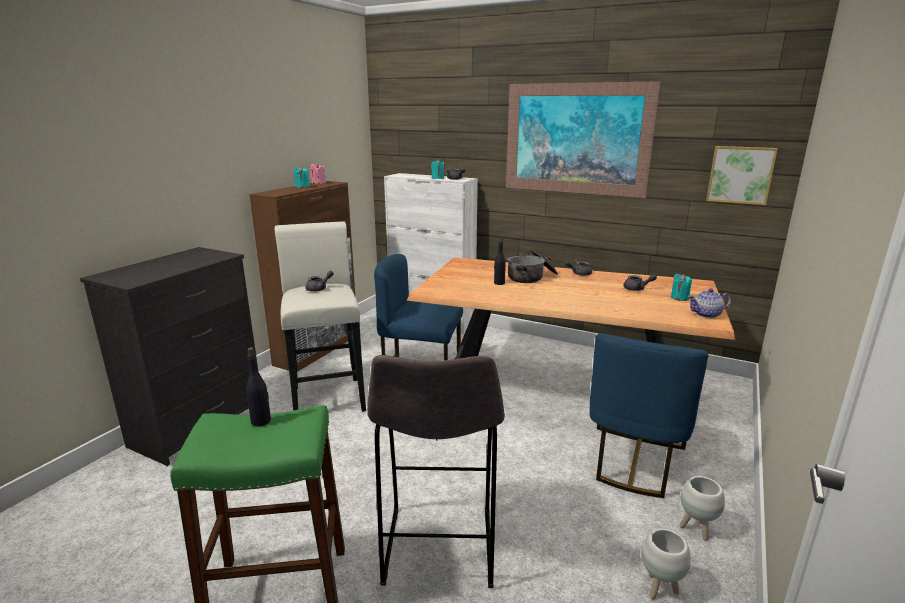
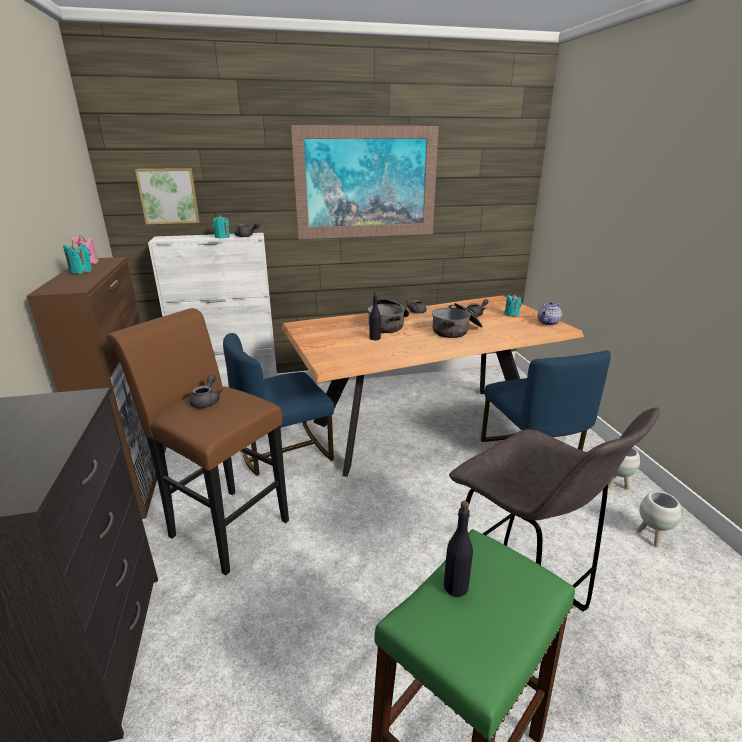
camera: 40 degrees left, 5 degrees up
white stool [275,221,366,412] -> brown stool [106,308,289,575]
picture [706,146,778,205] -> picture moved to [135,168,200,224]
none -> cooking pot [432,303,482,338]

